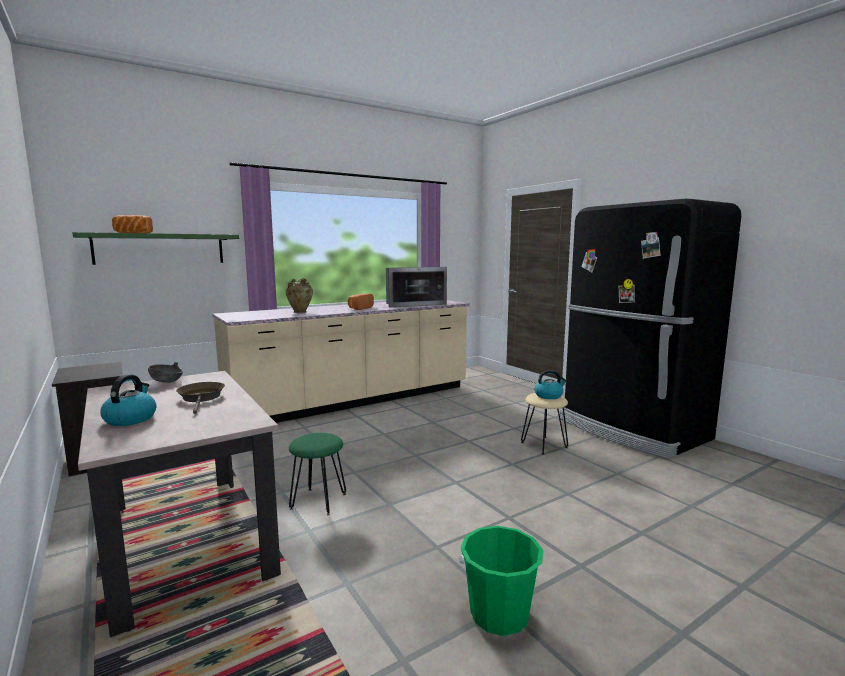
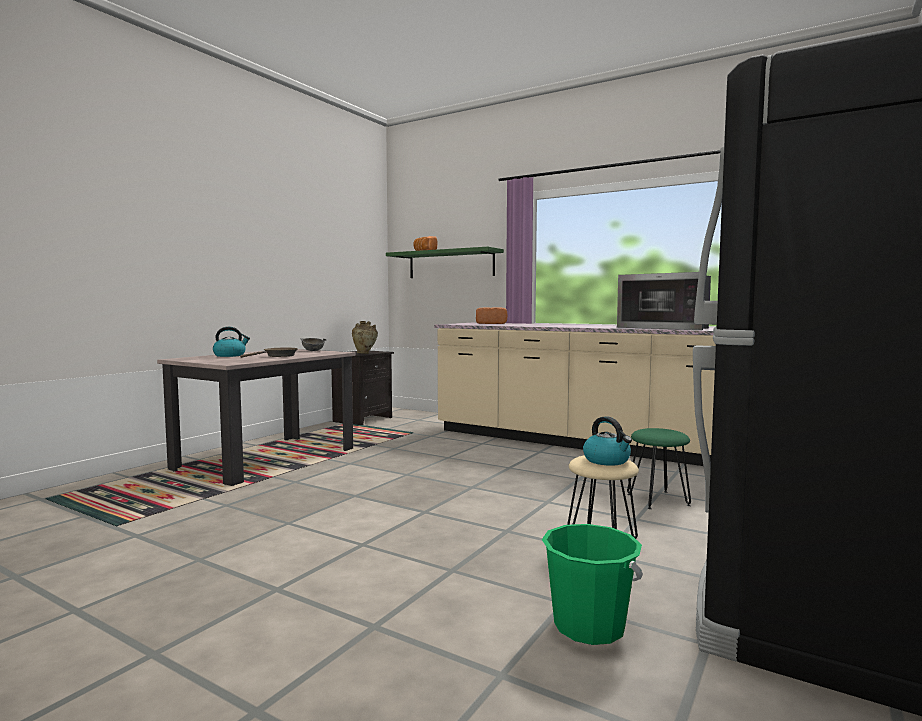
camera: 65 degrees right, 5 degrees down
beige vase [286,278,313,313] -> beige vase moved to [352,321,378,354]
green stool [289,433,346,515] -> green stool moved to [627,428,691,509]
bread [347,293,374,310] -> bread moved to [476,307,507,324]
green bucket [459,526,543,636] -> green bucket moved to [542,524,643,645]

